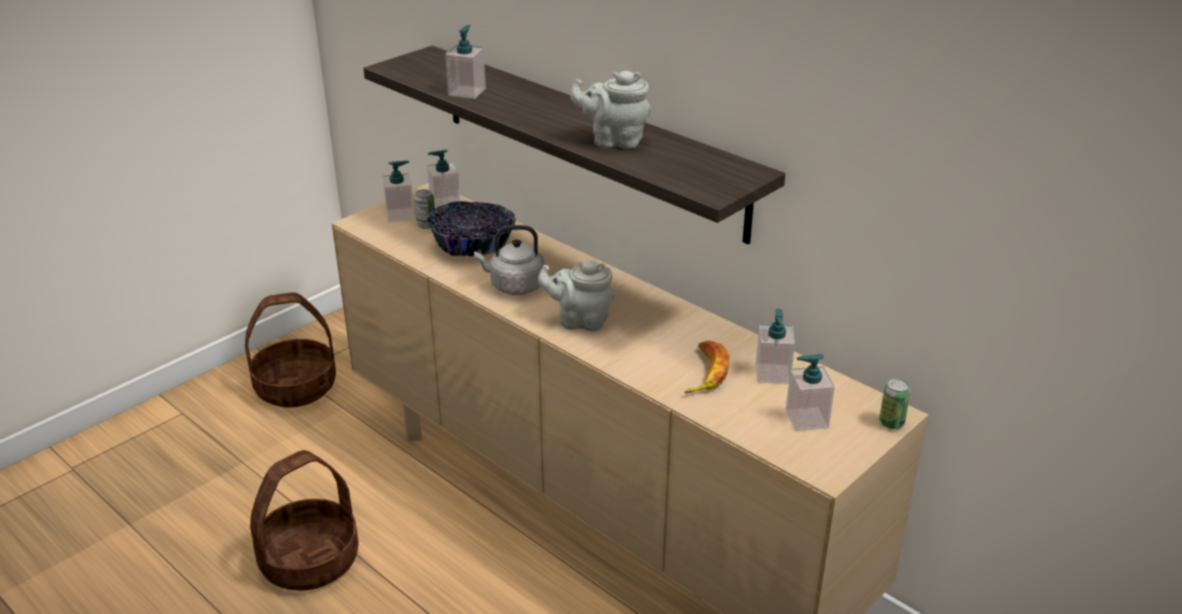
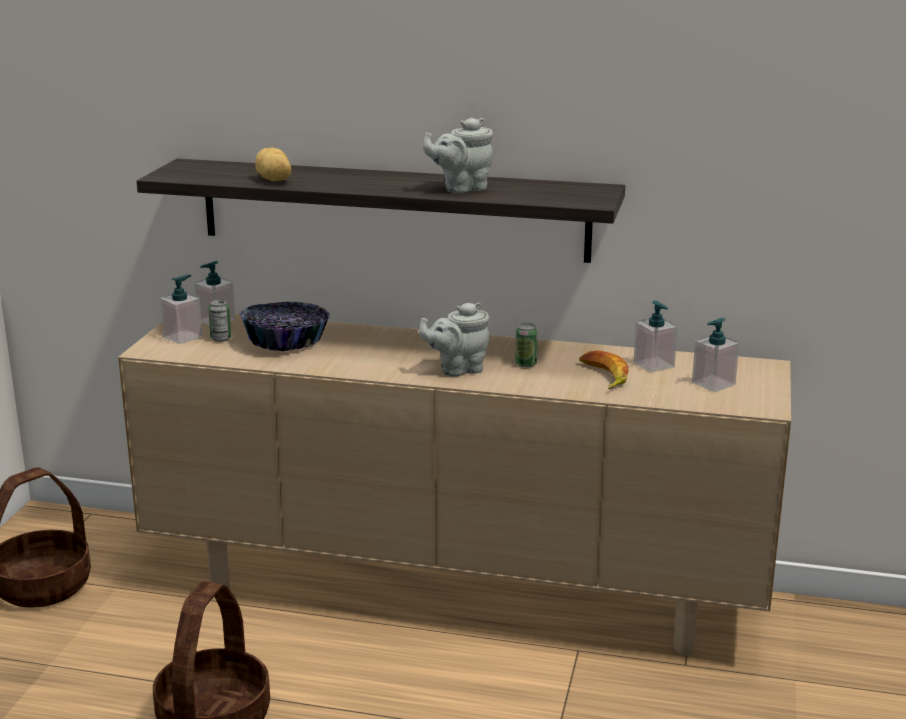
camera: 30 degrees left, 10 degrees down
soap dispenser [445,25,486,99] -> potato [255,148,291,181]
grey kettle [474,225,545,295] -> none
can [879,379,911,429] -> can moved to [515,323,538,368]

